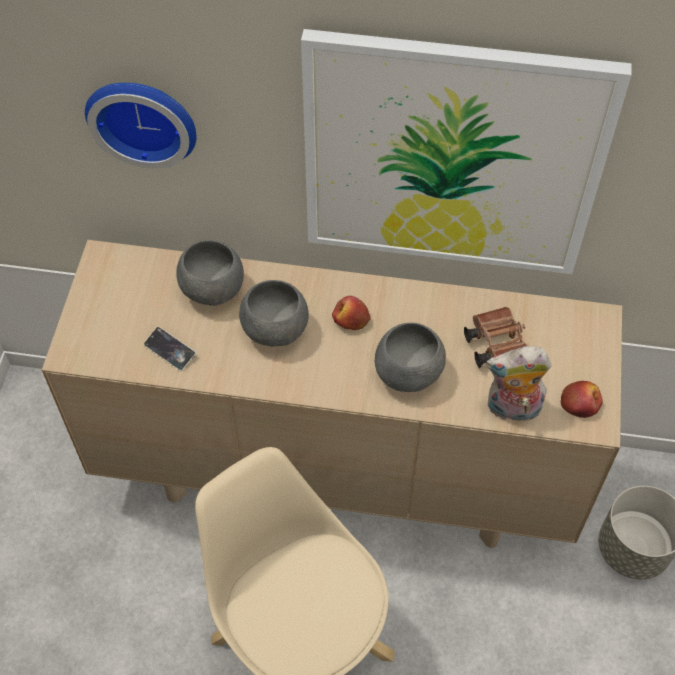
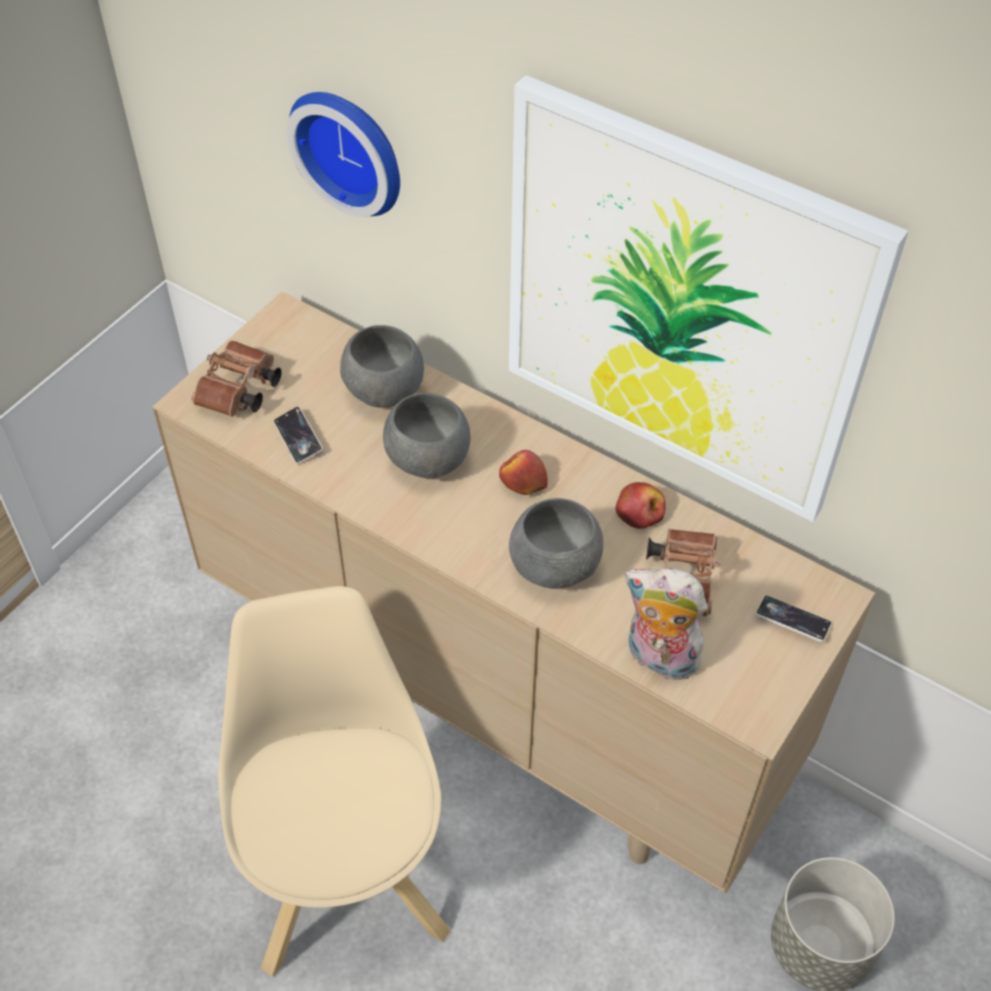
camera: 25 degrees right, 5 degrees down
apple [561,381,603,418] -> apple moved to [615,482,666,528]
none -> brown binoculars [192,341,282,417]
none -> phone [755,595,832,642]

